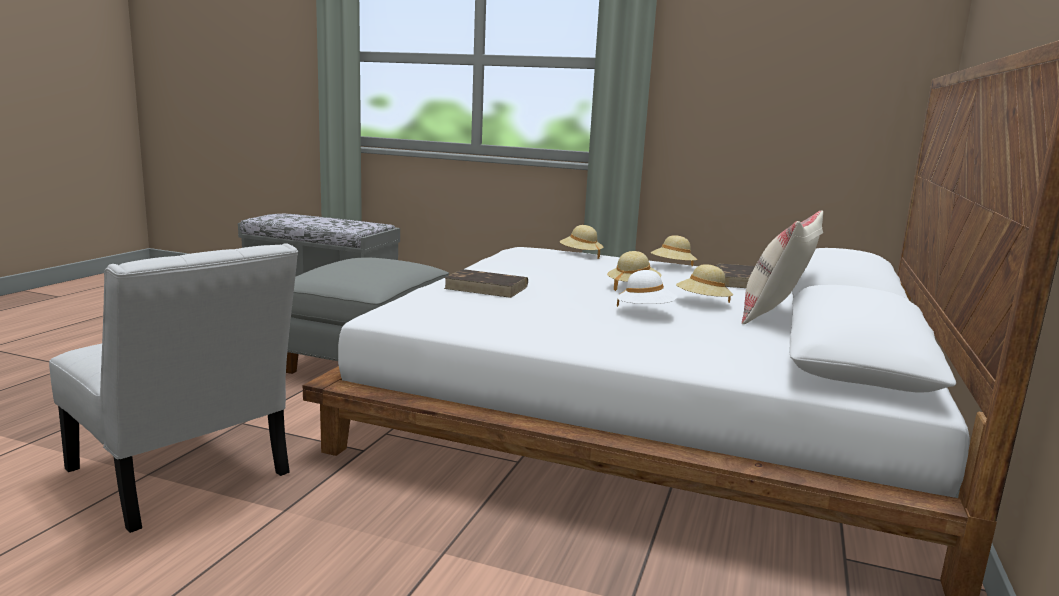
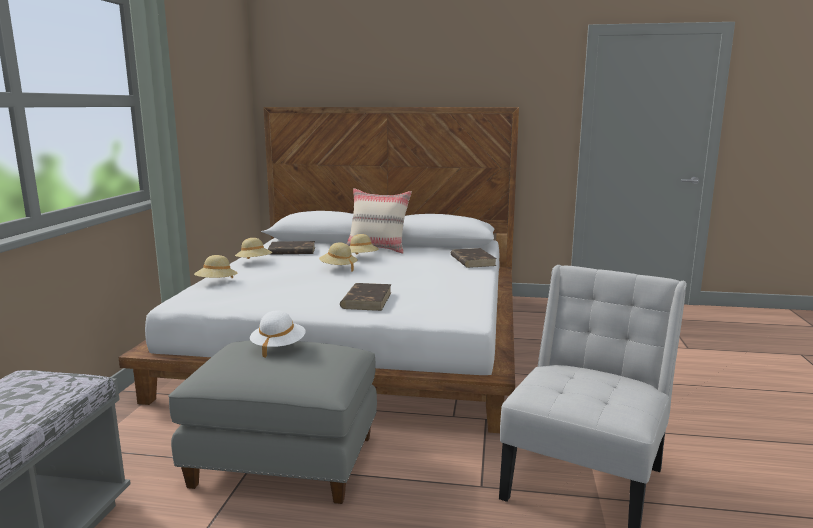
camera: 100 degrees left, 0 degrees up
white hat [617,270,677,307] -> white hat moved to [250,311,306,358]
none -> brown book [451,248,497,268]

